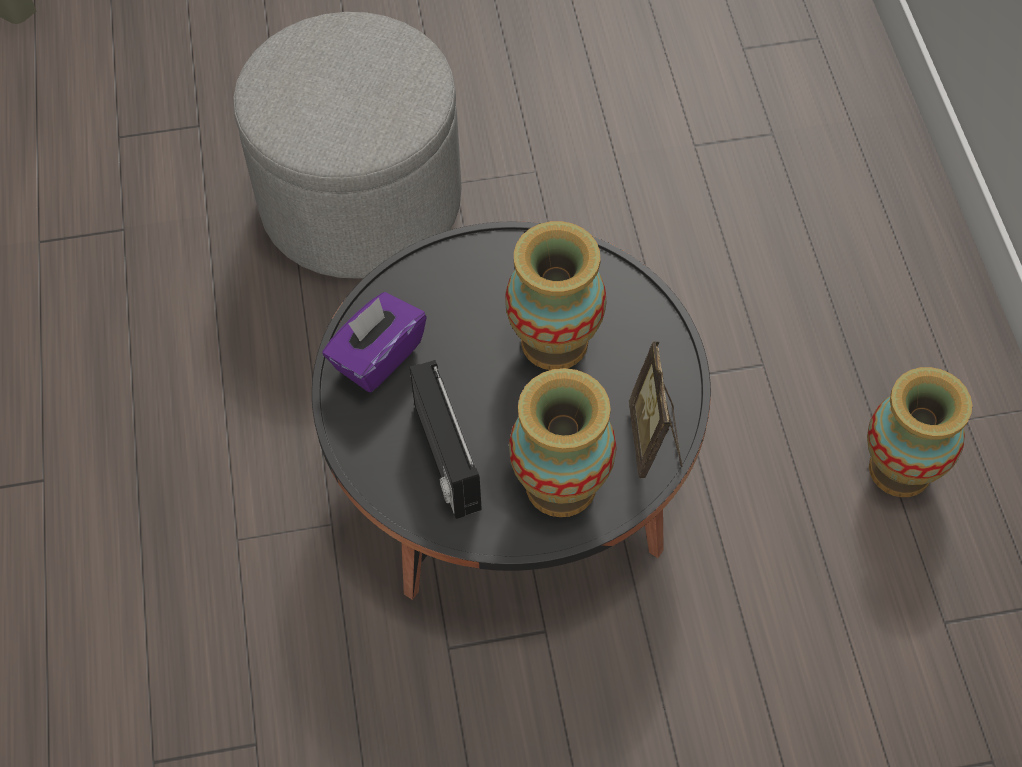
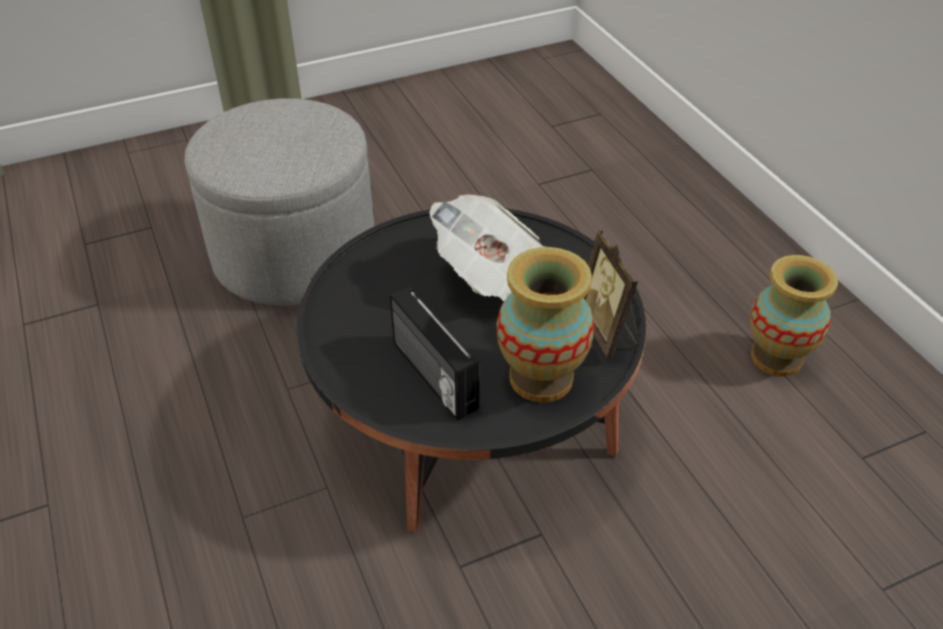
camera: 15 degrees left, 15 degrees down
purple tissue box [322,292,427,392] -> none
vase [505,221,606,370] -> newspaper [429,195,545,302]

